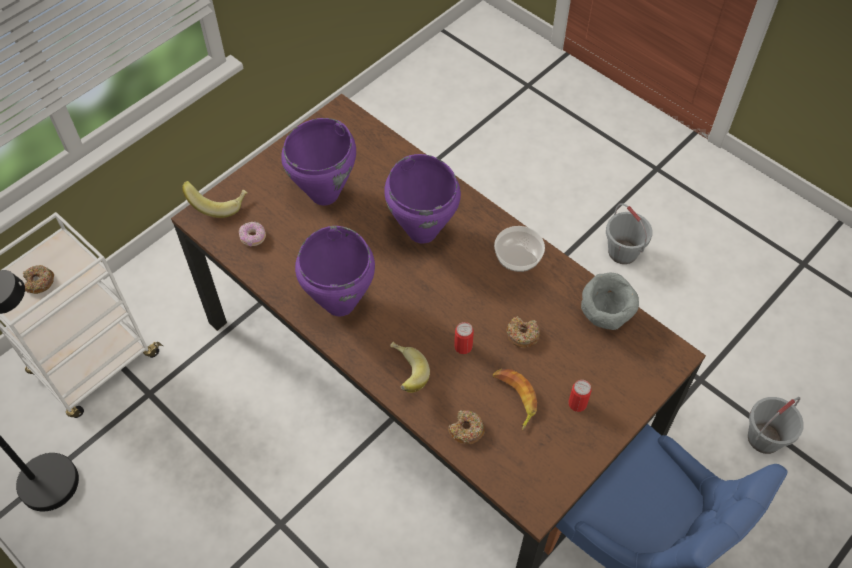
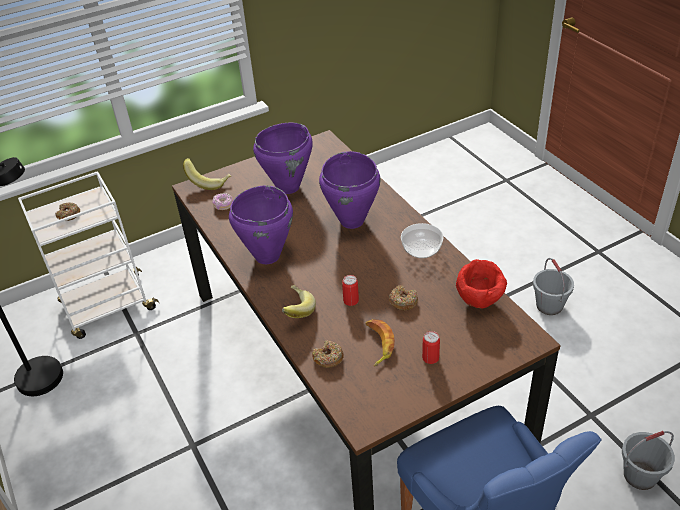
camera: 20 degrees right, 15 degrees down
grey bowl [581,273,639,330] -> red bowl [456,259,507,309]

